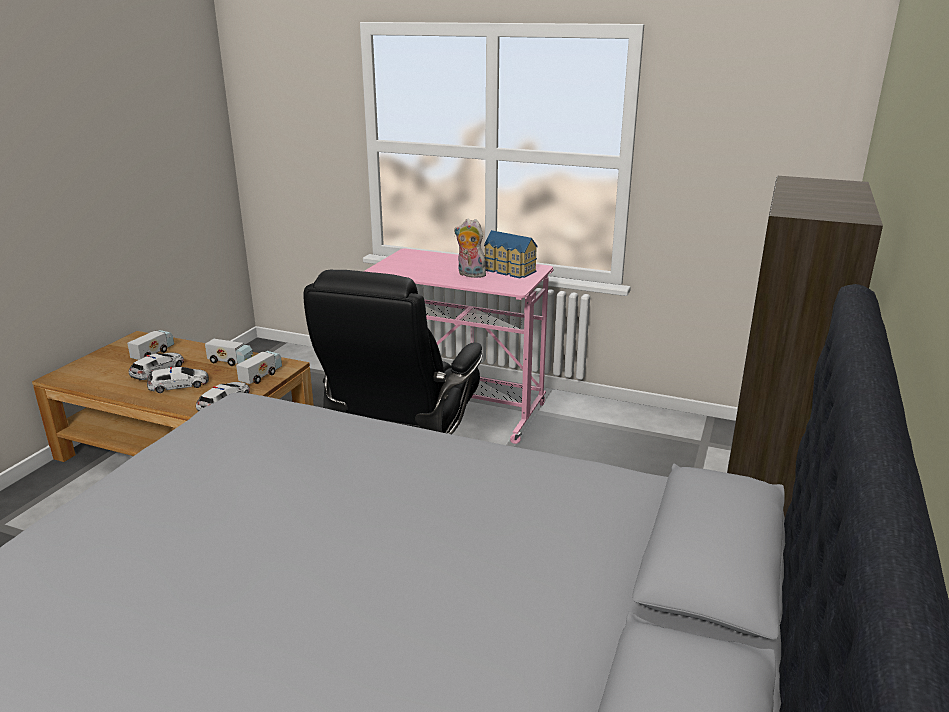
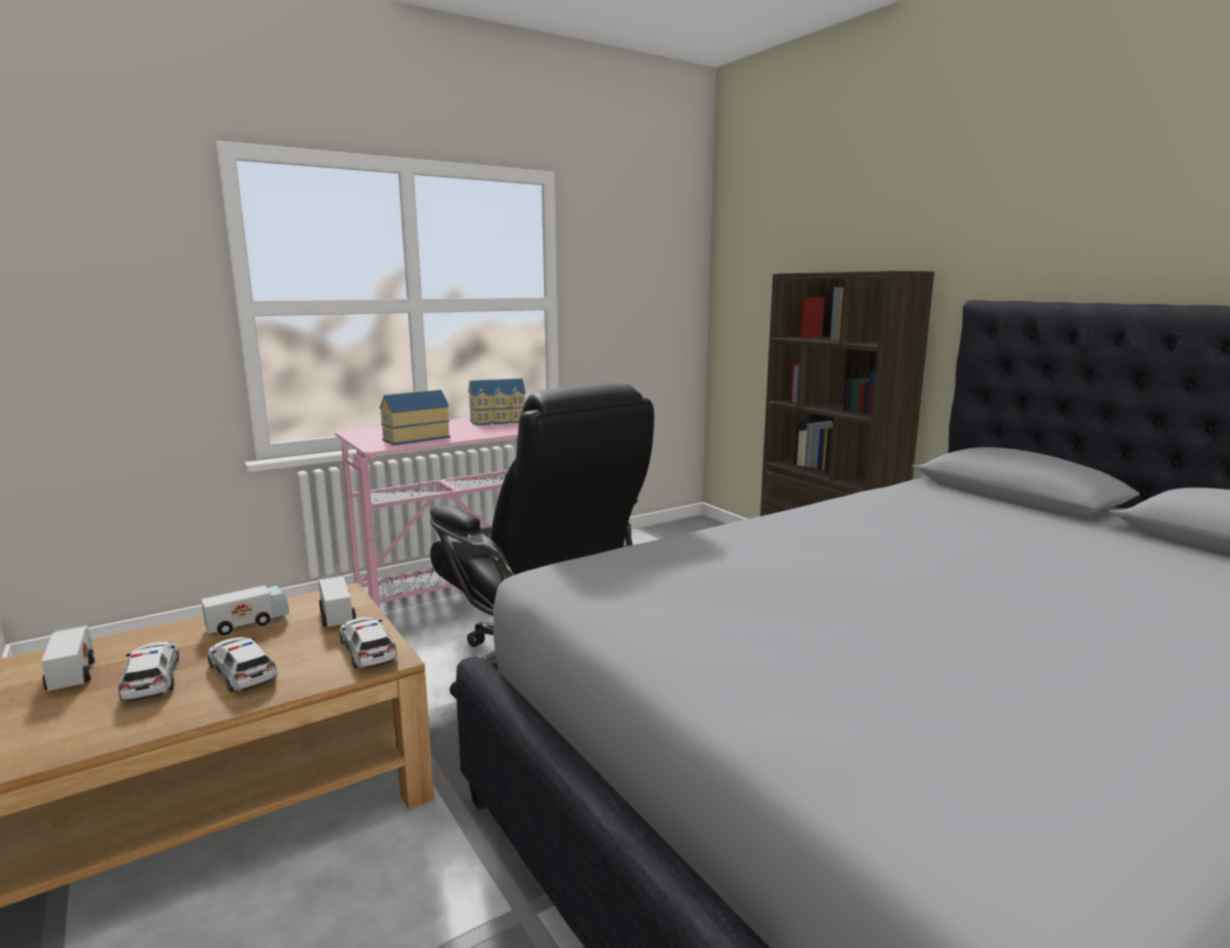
camera: 55 degrees left, 10 degrees down
toy car [147,367,209,393] -> toy car turned 60 degrees counterclockwise [208,637,277,692]
plush toy [454,219,486,278] -> none
none -> toy house [380,390,450,445]

